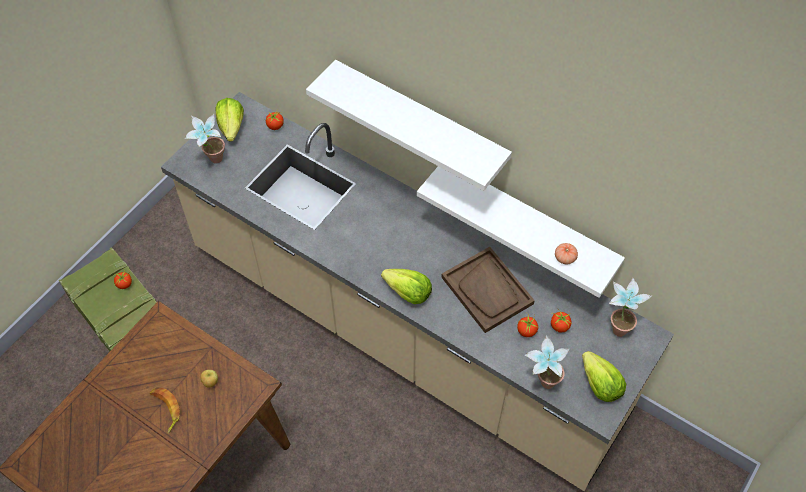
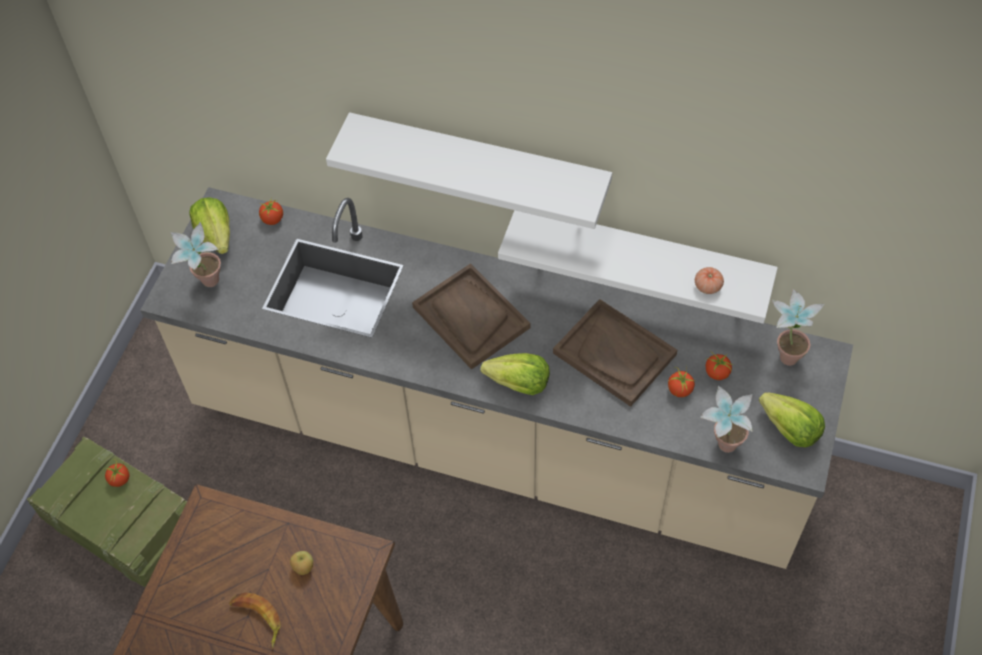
camera: 15 degrees left, 0 degrees up
none -> brown tray [412,263,530,370]

